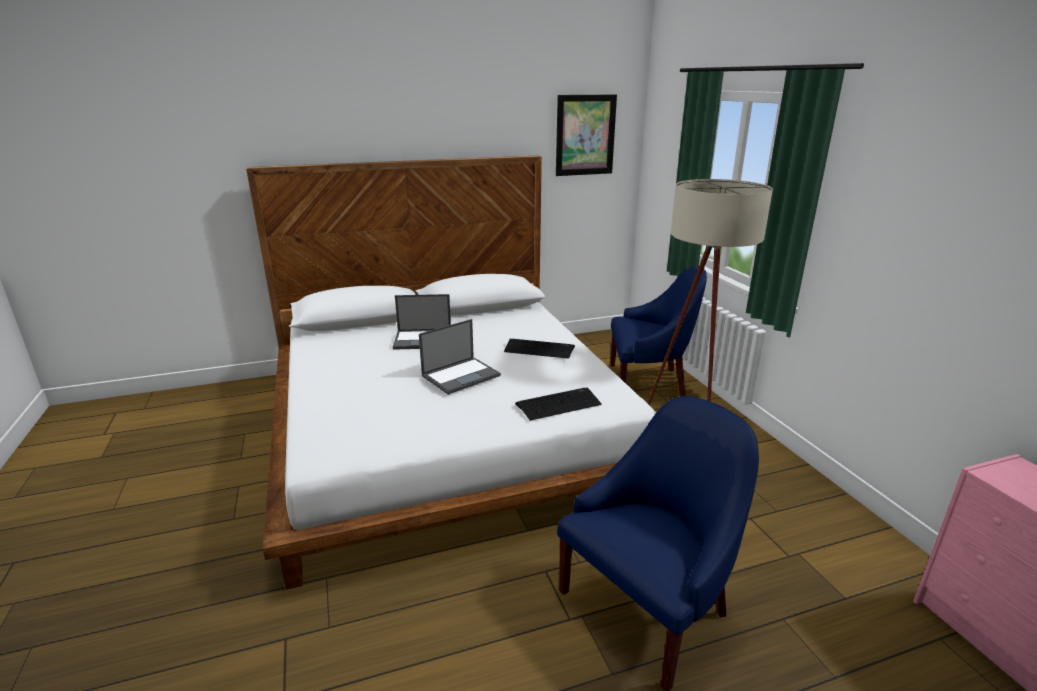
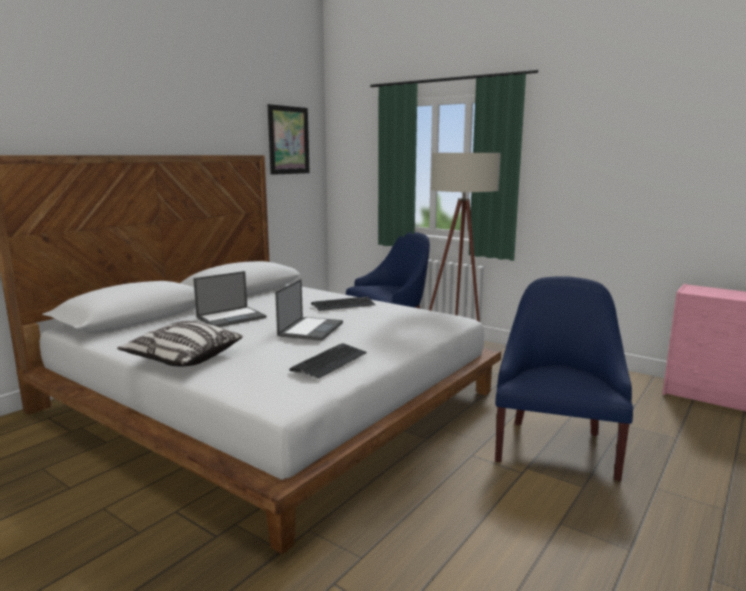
camera: 35 degrees left, 10 degrees down
keyboard [515,388,602,421] -> keyboard moved to [289,343,367,379]
none -> pillow [117,321,243,366]

